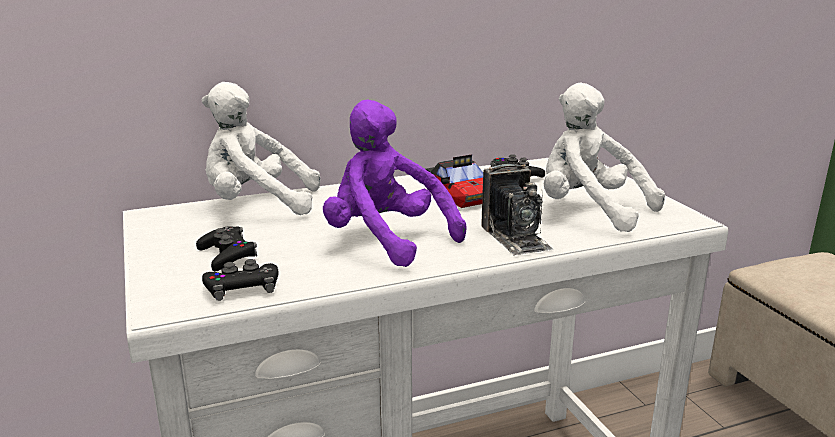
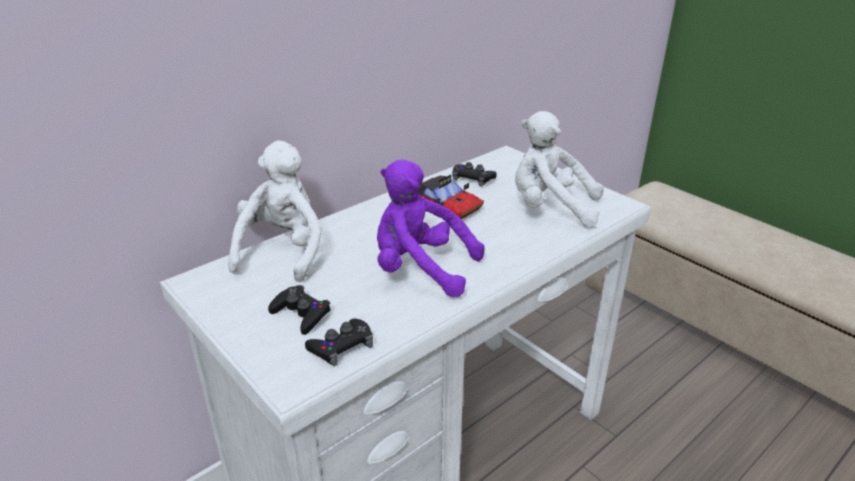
camera: 20 degrees left, 10 degrees up
white plush toy [202,82,320,215] -> white plush toy turned 120 degrees clockwise [228,140,322,282]
camera [481,164,553,256] -> none

